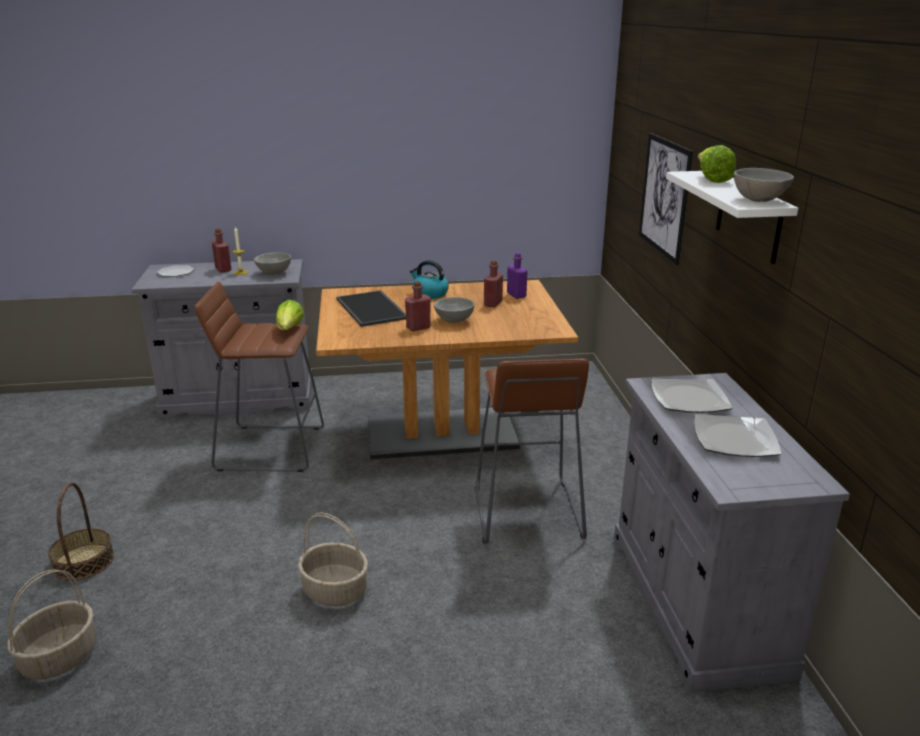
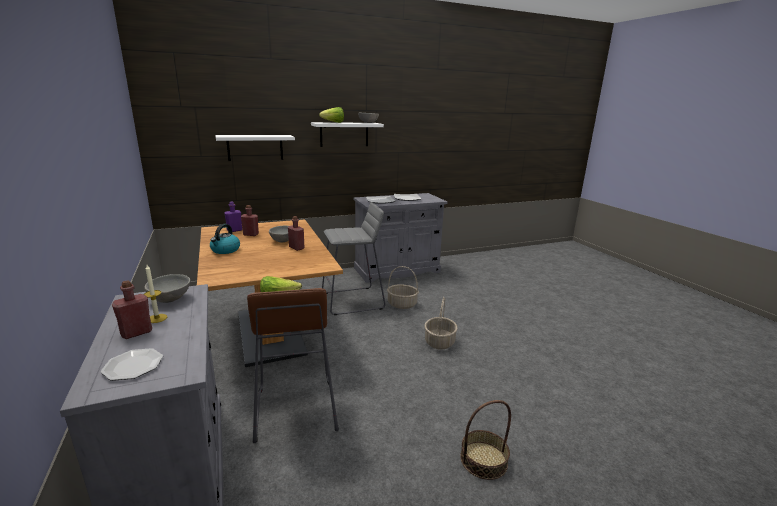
camera: 105 degrees left, 5 degrees down
basket [7,569,96,679] -> basket moved to [387,266,419,309]
tray [336,290,406,327] -> none
brown stool [475,358,589,544] -> grey stool [322,202,386,315]
picture [639,133,693,265] -> white shelf [215,135,295,161]

